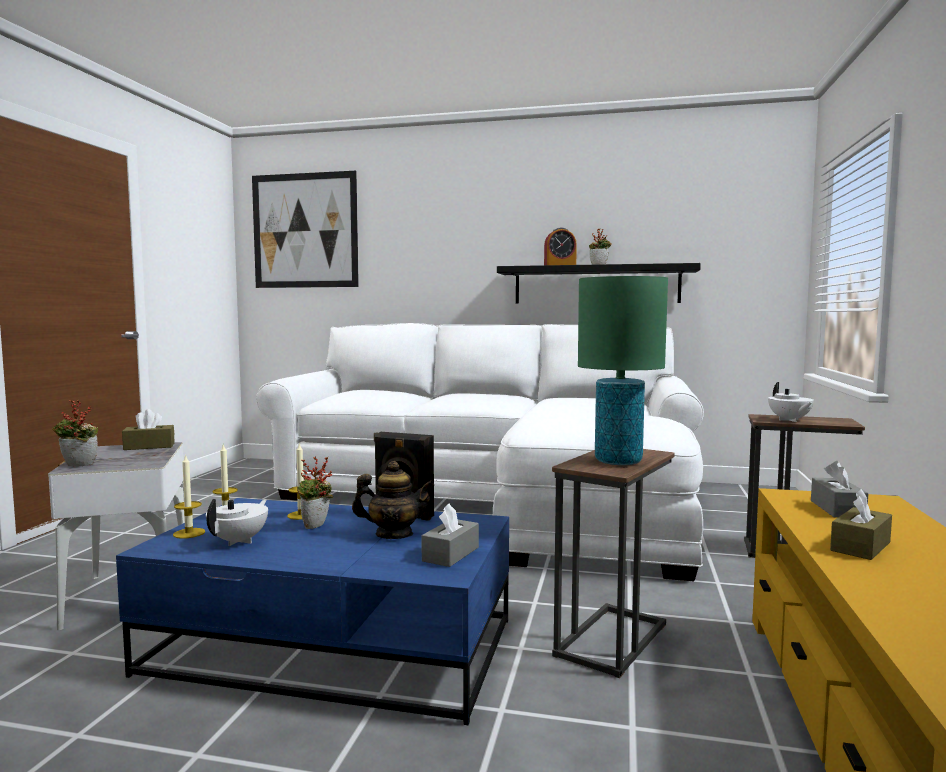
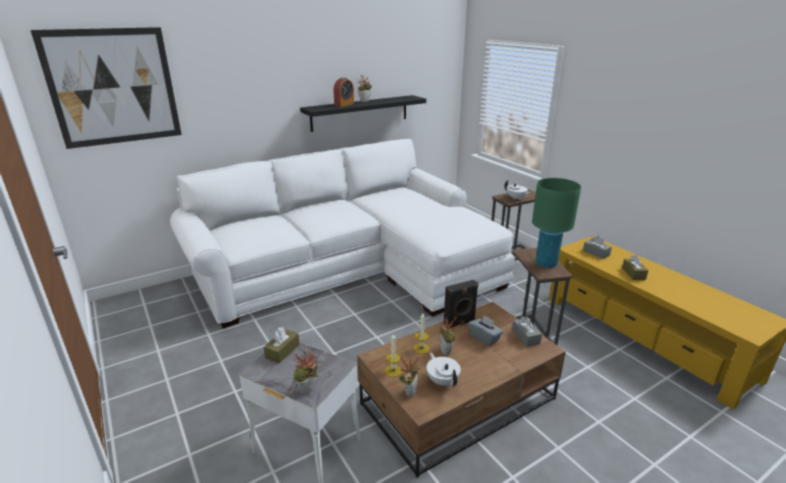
camera: 45 degrees left, 20 degrees up
blue coffee table [116,498,509,725] -> brown coffee table [357,302,566,478]
candle [173,454,205,539] -> potted plant [399,356,421,398]
teapot [352,461,434,539] -> grey tissue box [469,315,503,346]

